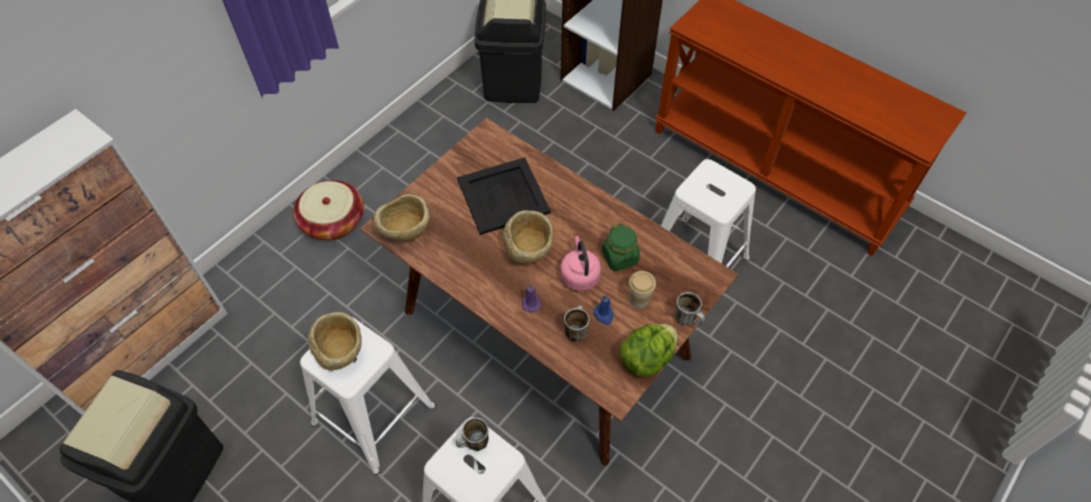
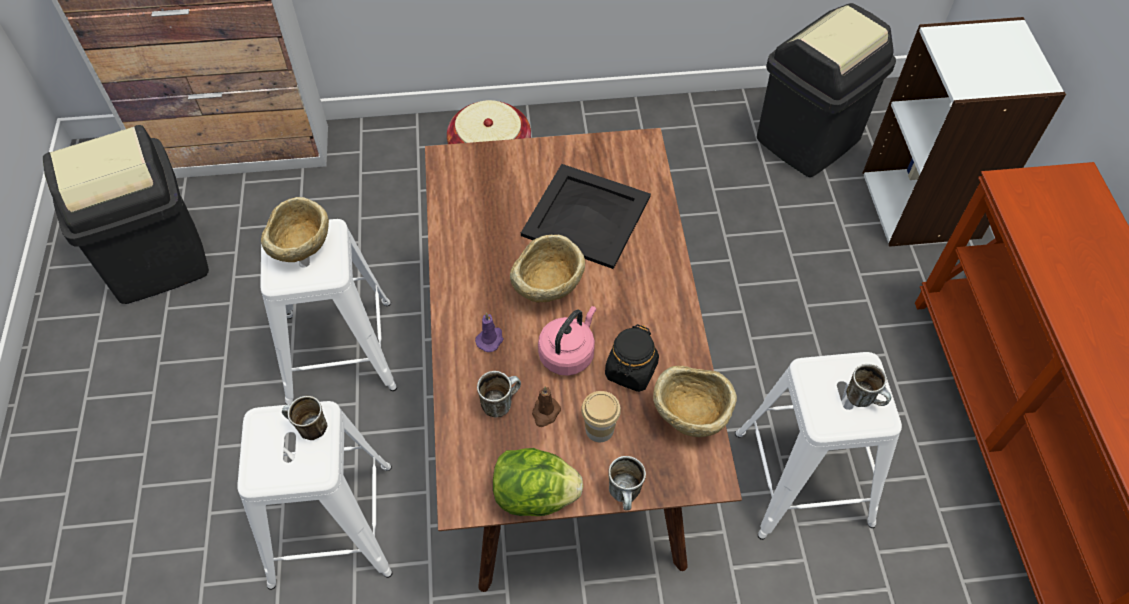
camera: 45 degrees right, 0 degrees up
beige bowl [374,194,430,241] -> beige bowl moved to [653,366,737,437]
blue candle [593,295,614,325] -> brown candle [532,386,561,427]
green jar [602,223,640,271] -> black jar [605,324,659,392]
none -> mug [846,364,891,407]

